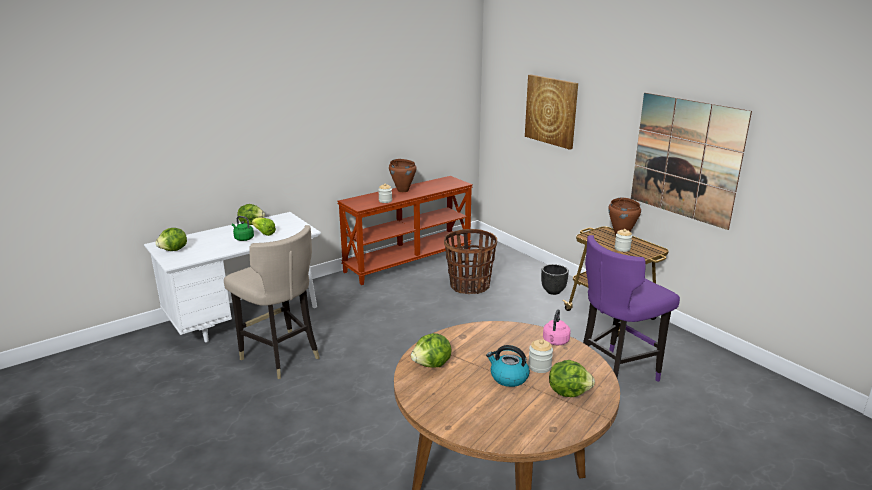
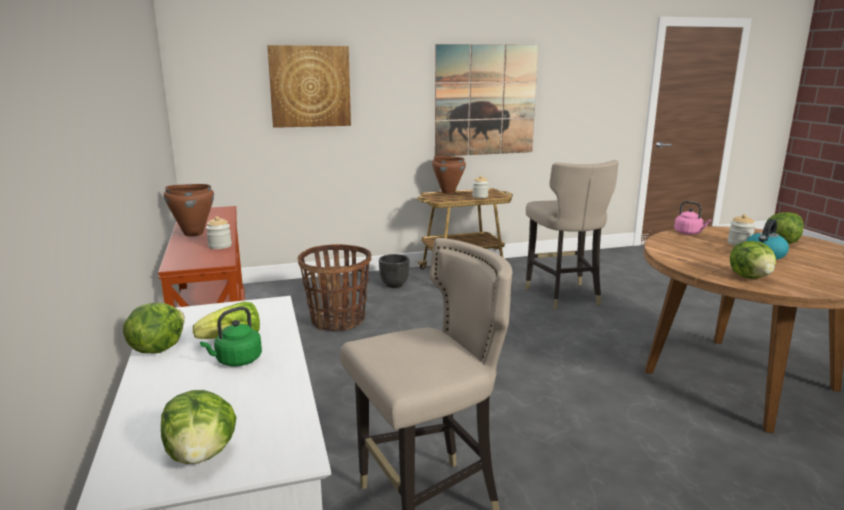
camera: 70 degrees left, 5 degrees down
purple stool [583,235,680,382] -> beige stool [525,160,619,310]

